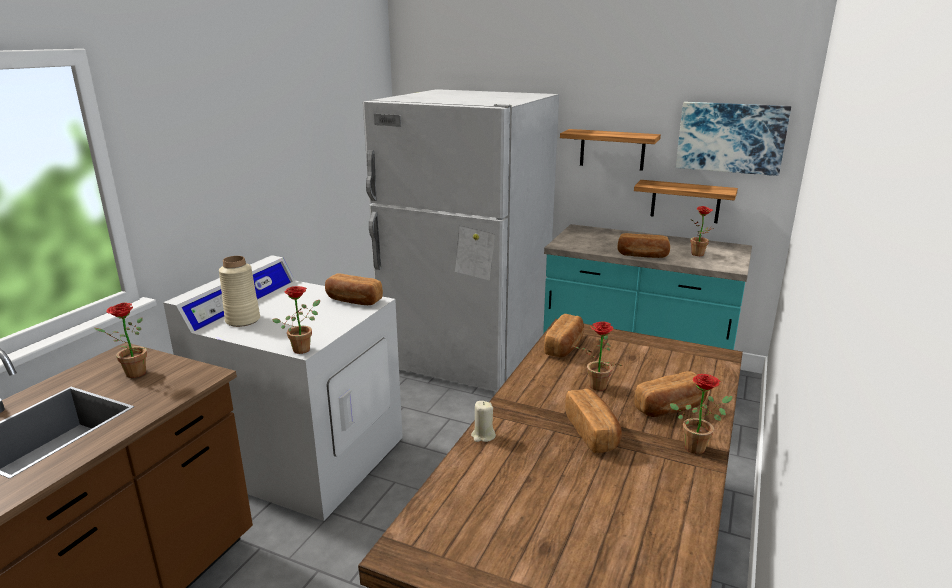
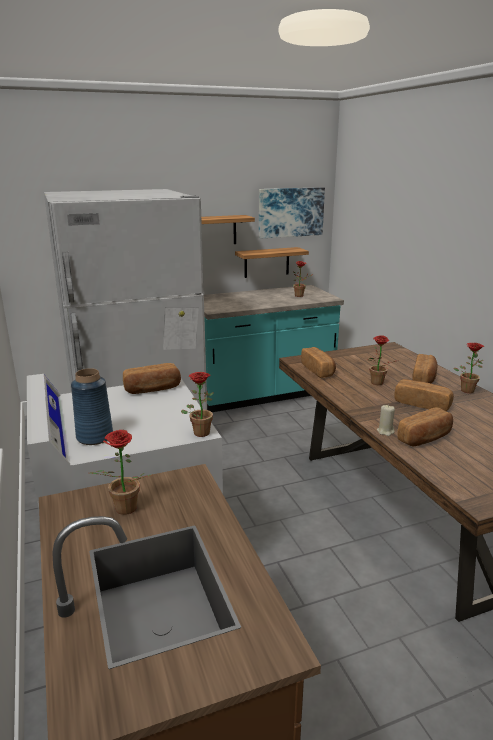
camera: 45 degrees left, 0 degrees up
beige vase [219,256,260,327] -> blue vase [71,368,113,445]
bread [618,233,670,258] -> bread moved to [397,407,453,446]

